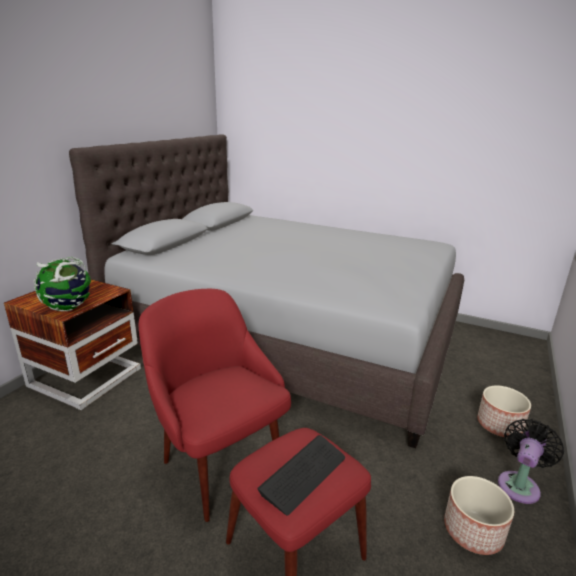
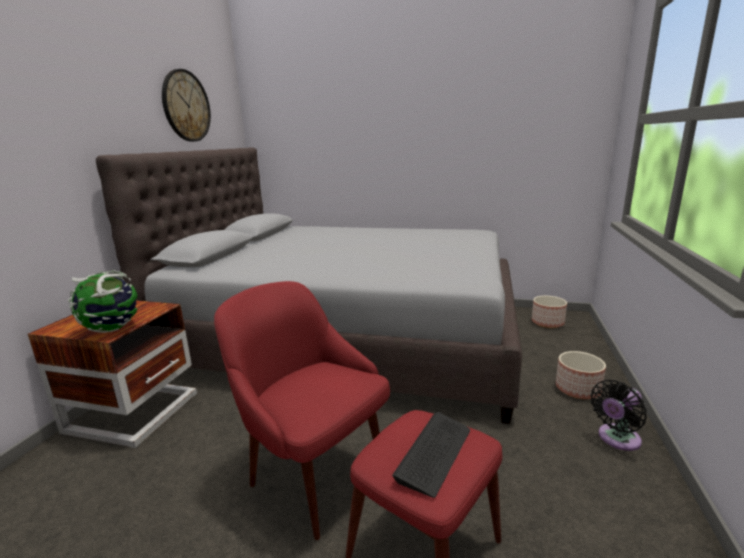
camera: 10 degrees left, 5 degrees down
planter [444,476,514,555] -> planter moved to [532,296,567,328]
black fan [498,419,564,504] -> black fan turned 150 degrees counterclockwise [591,380,647,451]
none -> wall clock [162,69,211,142]

